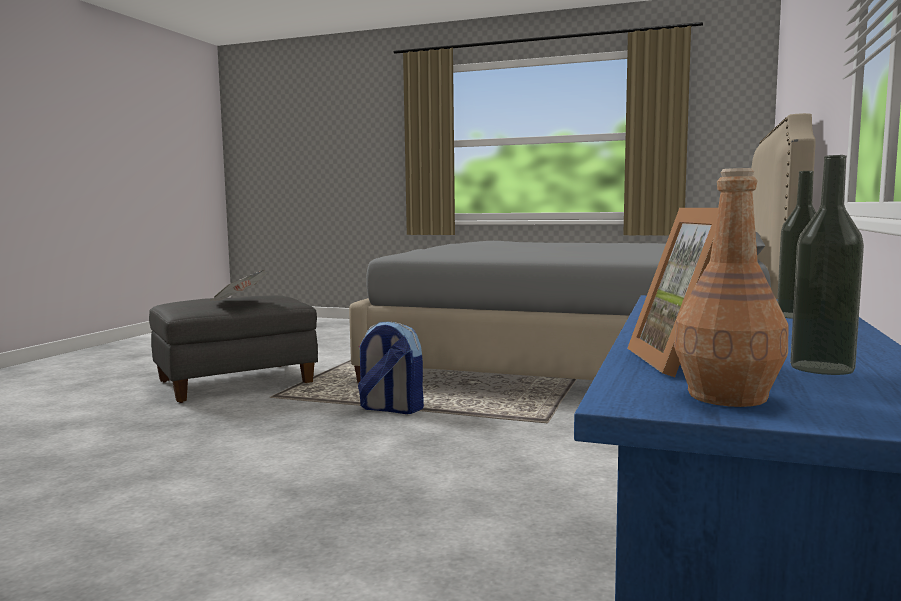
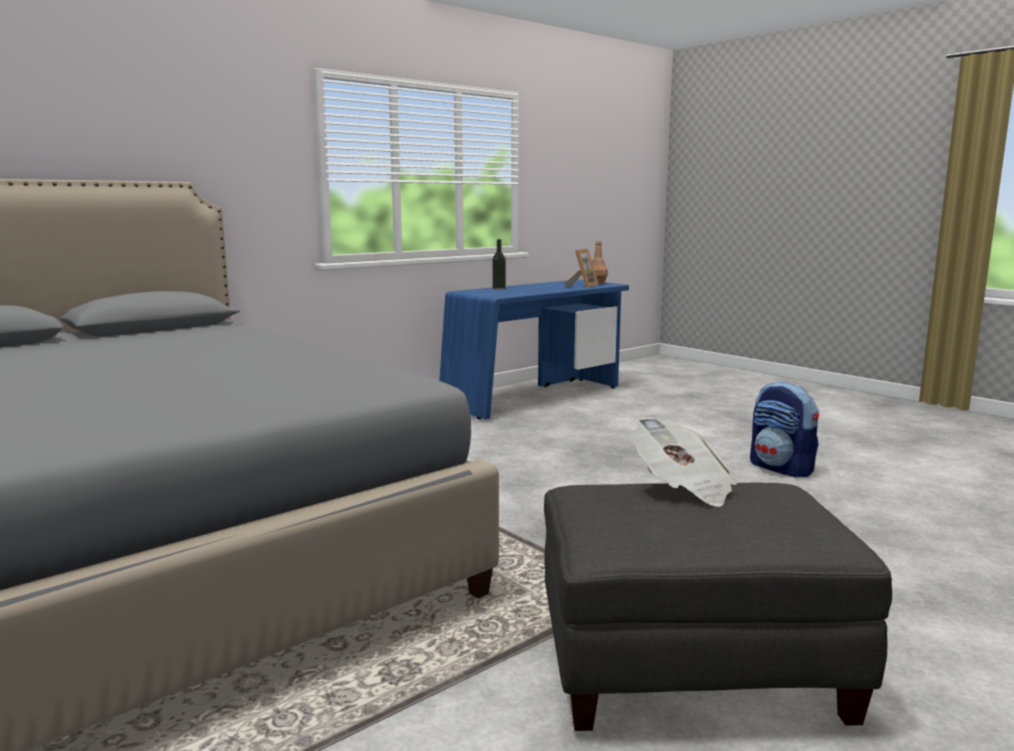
camera: 150 degrees left, 5 degrees up
backpack [358,321,424,414] -> backpack moved to [750,382,819,478]
bottle [790,155,864,375] -> none

